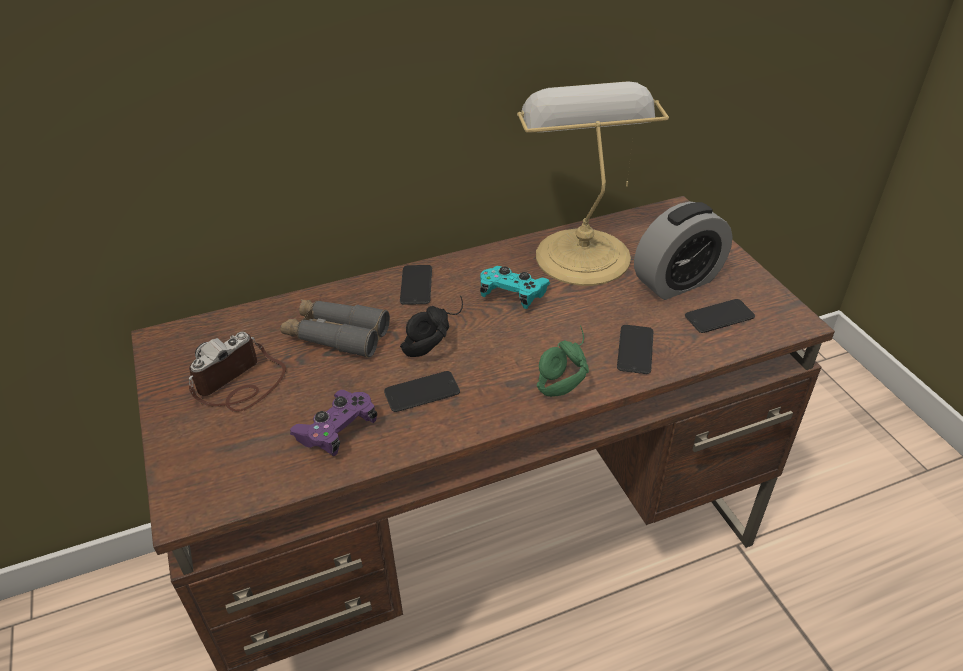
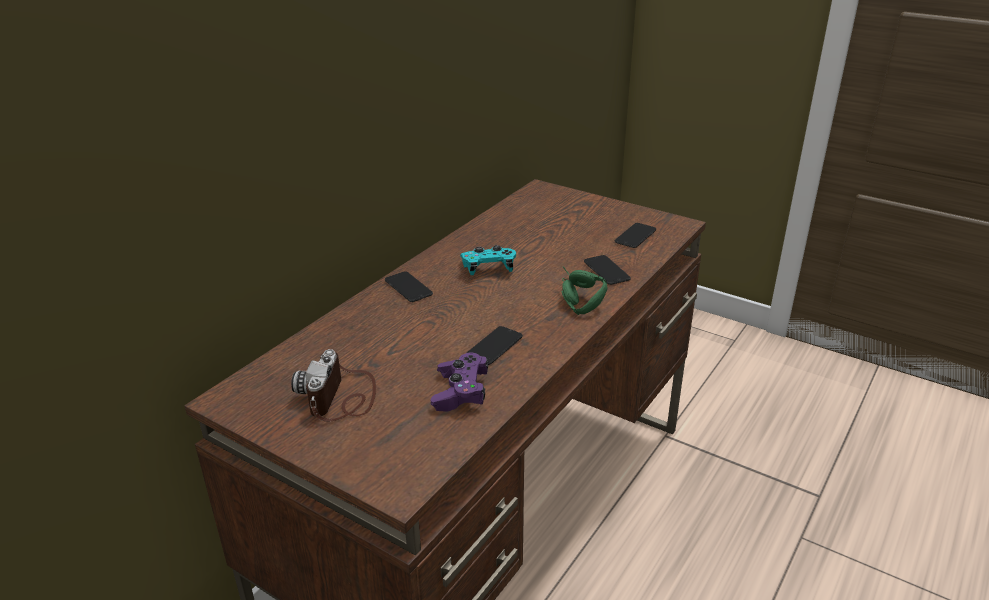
camera: 35 degrees left, 10 degrees down
grey binoculars [281,299,390,358] -> none
black headphones [400,295,463,357] -> none
table lamp [517,82,669,286] -> none
alarm clock [634,202,733,300] -> none

